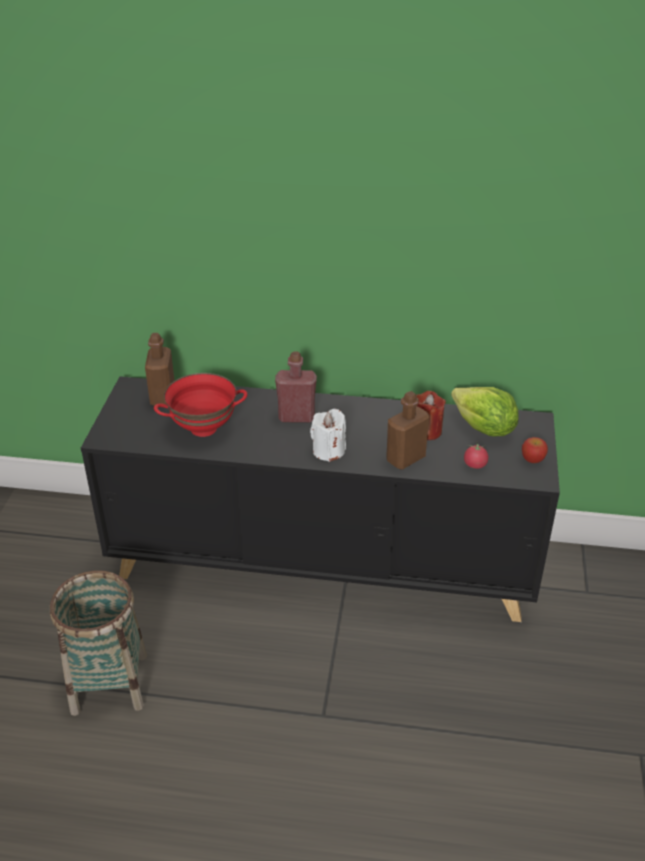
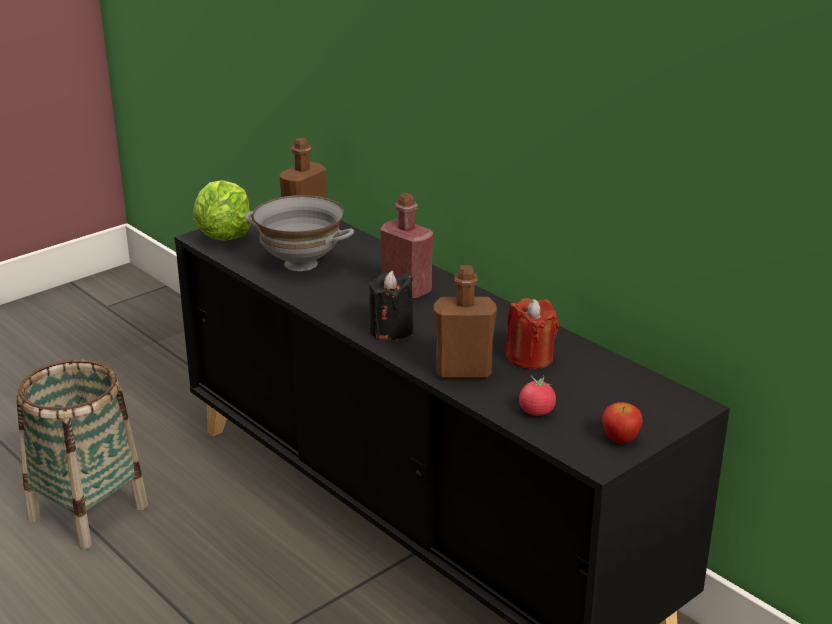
camera: 40 degrees right, 10 degrees down
red bowl [154,373,247,437] -> grey bowl [245,195,354,271]
white candle [310,409,346,462] -> black candle [369,271,414,340]
lettuce [451,387,519,436] -> lettuce moved to [193,180,252,241]

